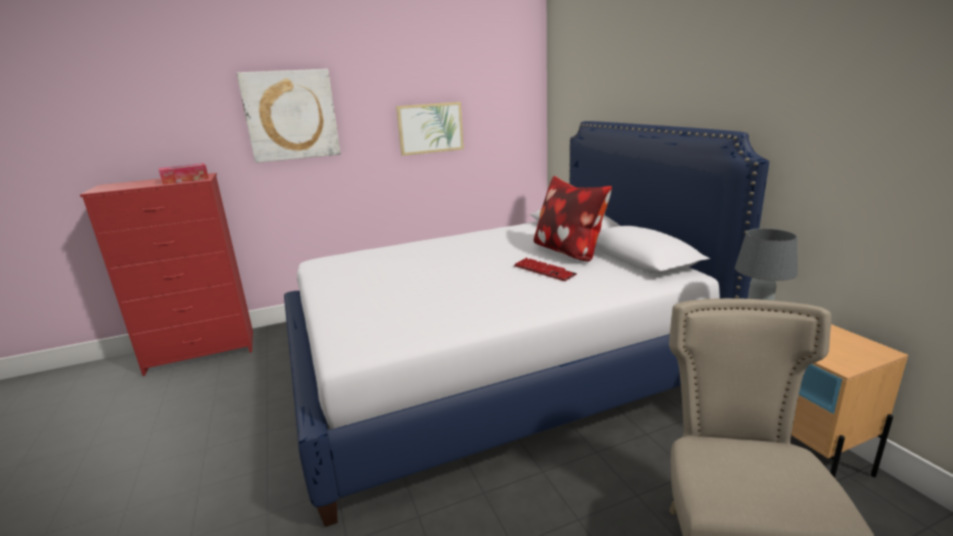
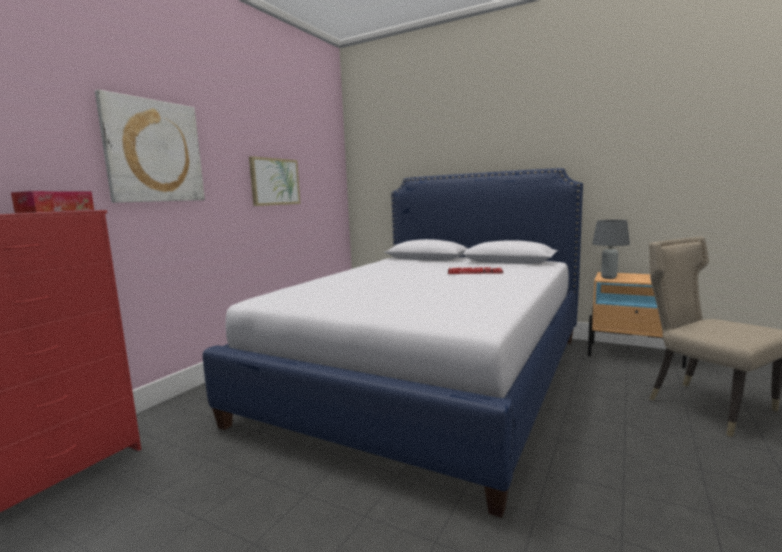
camera: 40 degrees left, 10 degrees down
pillow [534,176,612,262] -> none

